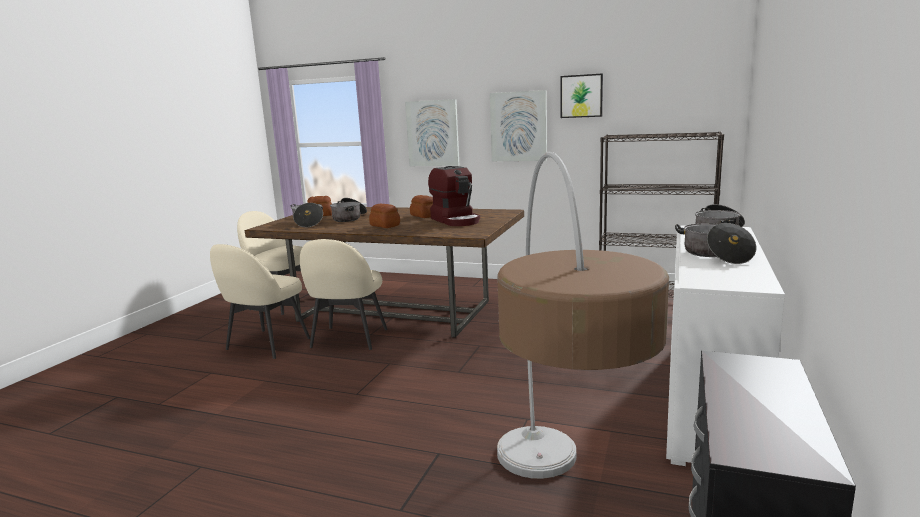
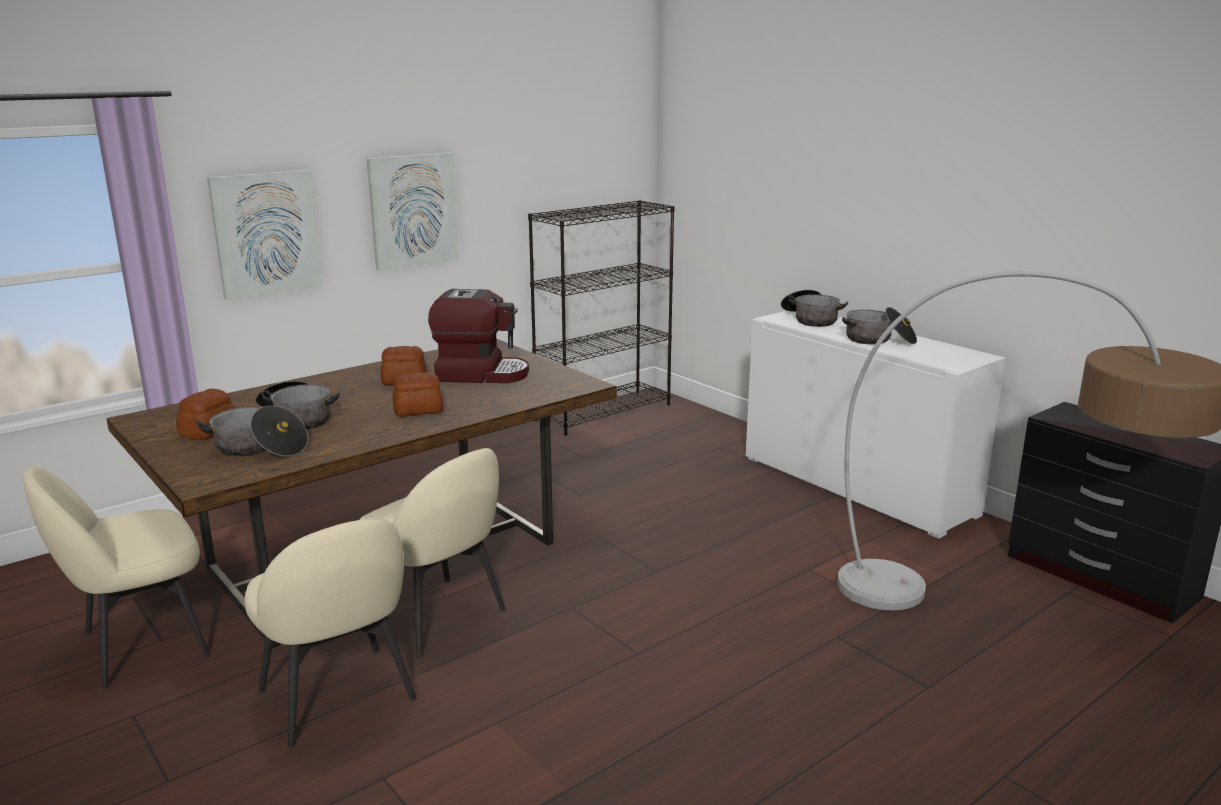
camera: 60 degrees left, 5 degrees up
picture [561,73,603,118] -> none

